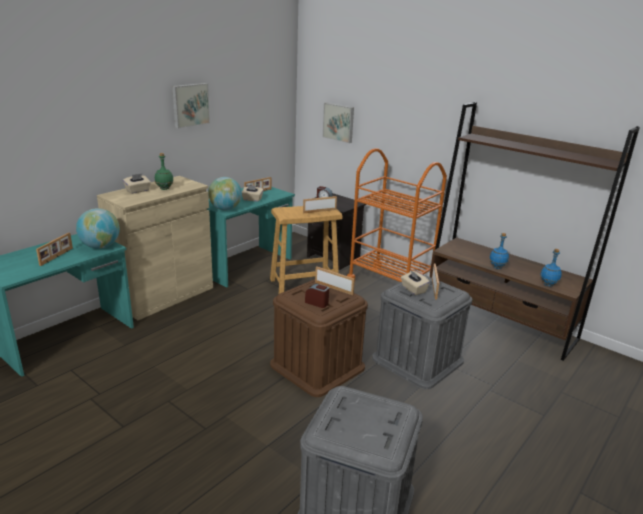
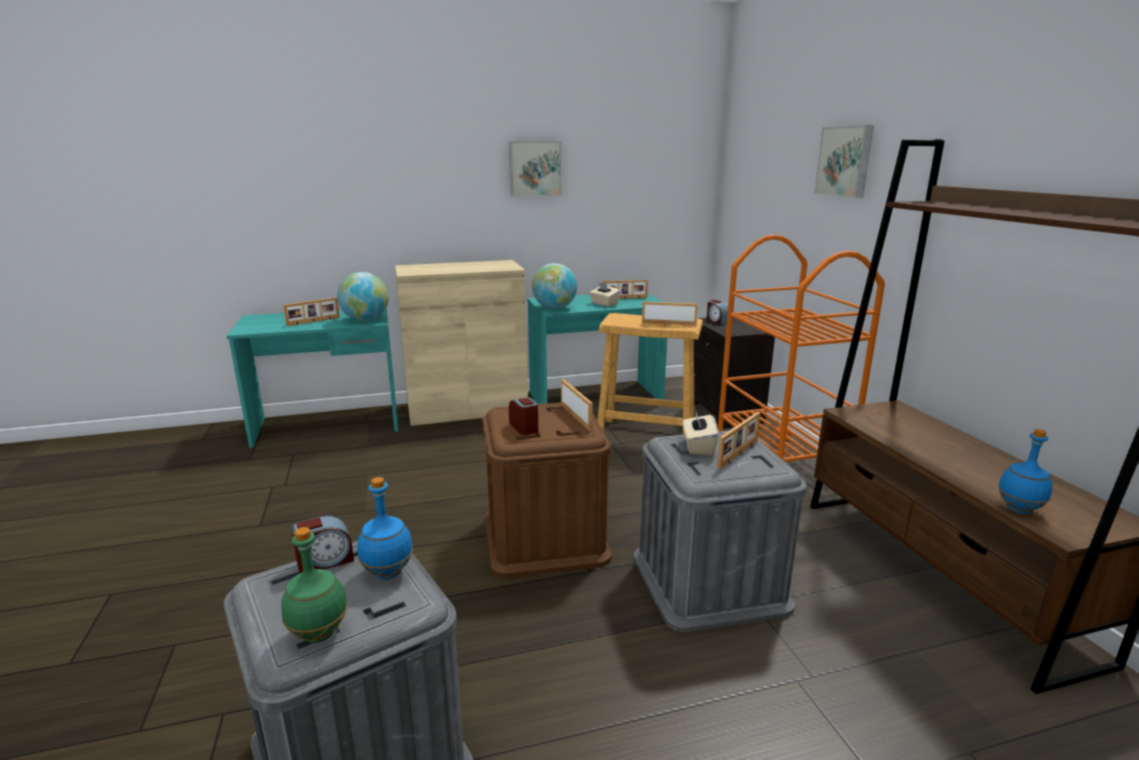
camera: 35 degrees right, 5 degrees down
beige tissue box [123,174,151,194] -> none
green bottle [155,153,174,190] -> green bottle moved to [281,527,348,643]
picture [323,102,354,143] -> picture moved to [814,125,874,198]
blue bottle [489,233,509,269] -> blue bottle moved to [357,477,413,580]
none -> alarm clock [291,515,354,573]

